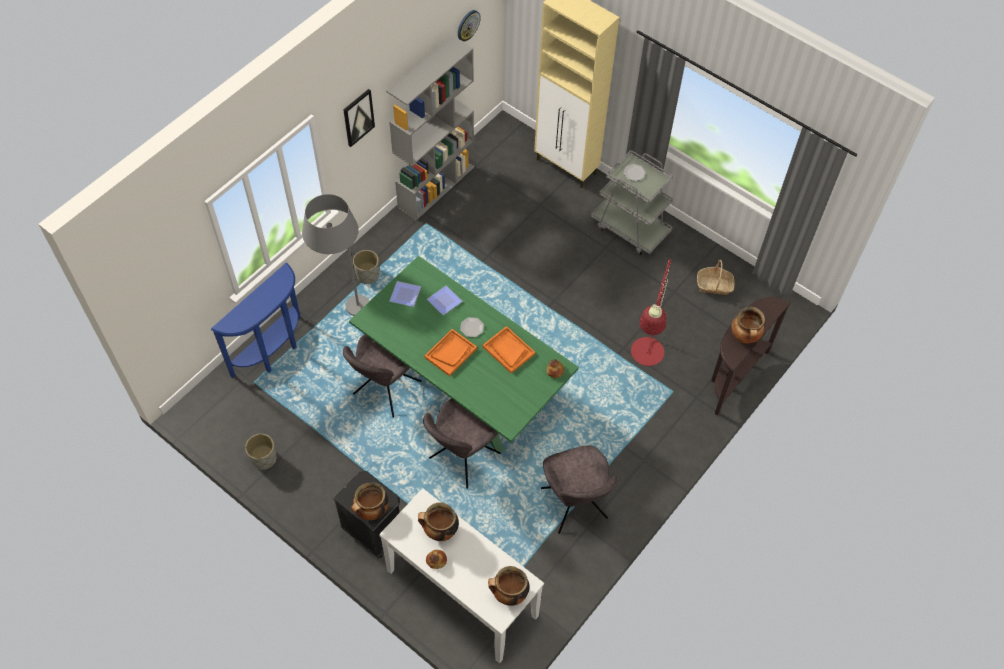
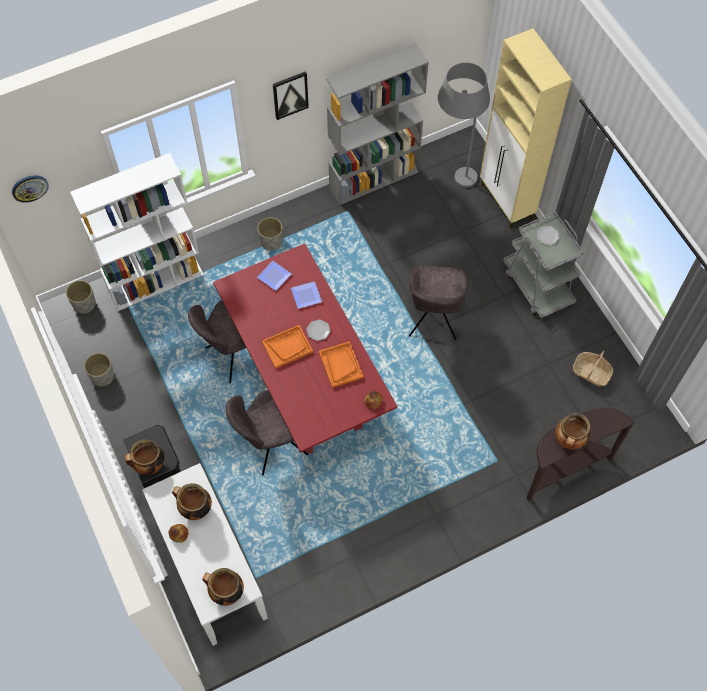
camera: 25 degrees right, 5 degrees up
blue console table [211,263,300,378] -> white bookcase [70,153,204,311]
grey floor lamp [302,194,369,316] -> grey floor lamp moved to [438,62,490,188]
green dining table [349,256,579,454] -> red dining table [213,243,397,454]
wall clock [458,10,481,41] -> wall clock moved to [12,175,49,202]
grey chair [541,445,617,534] -> grey chair moved to [409,266,468,340]
red floor lamp [631,259,671,366] -> none
none -> grey planter [66,280,96,314]

